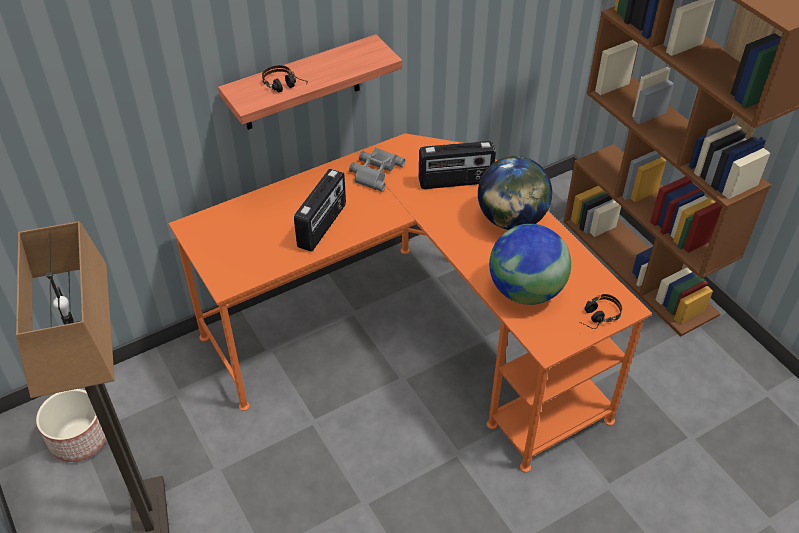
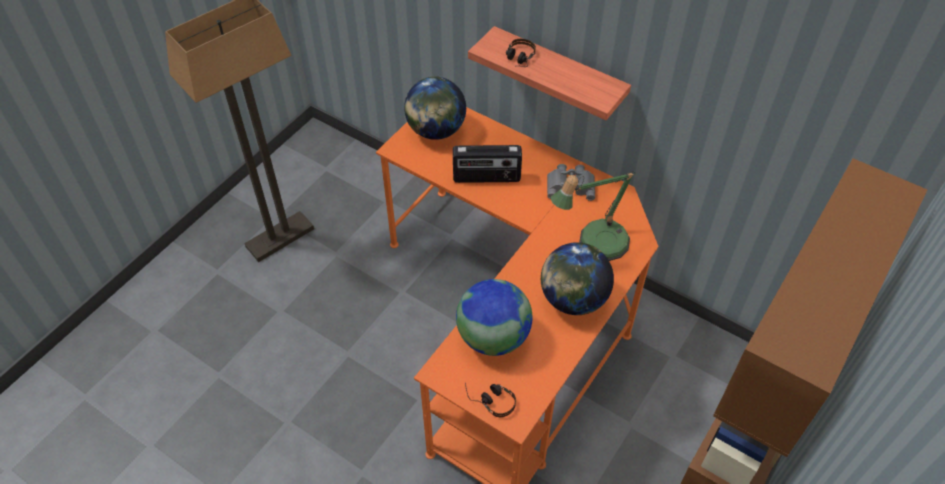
camera: 65 degrees right, 5 degrees up
planter [36,389,106,462] -> none
radio [419,141,496,189] -> table lamp [551,172,635,261]
none -> globe [404,76,466,140]

